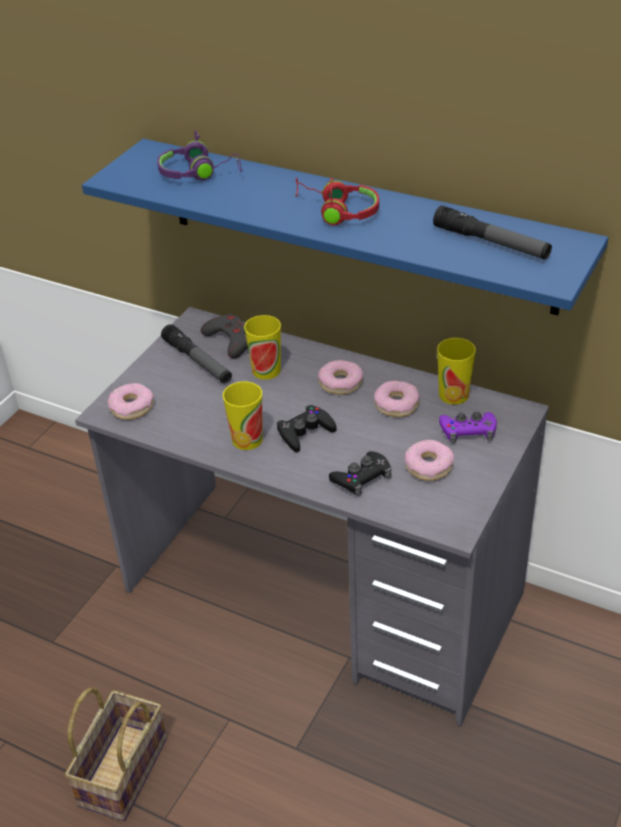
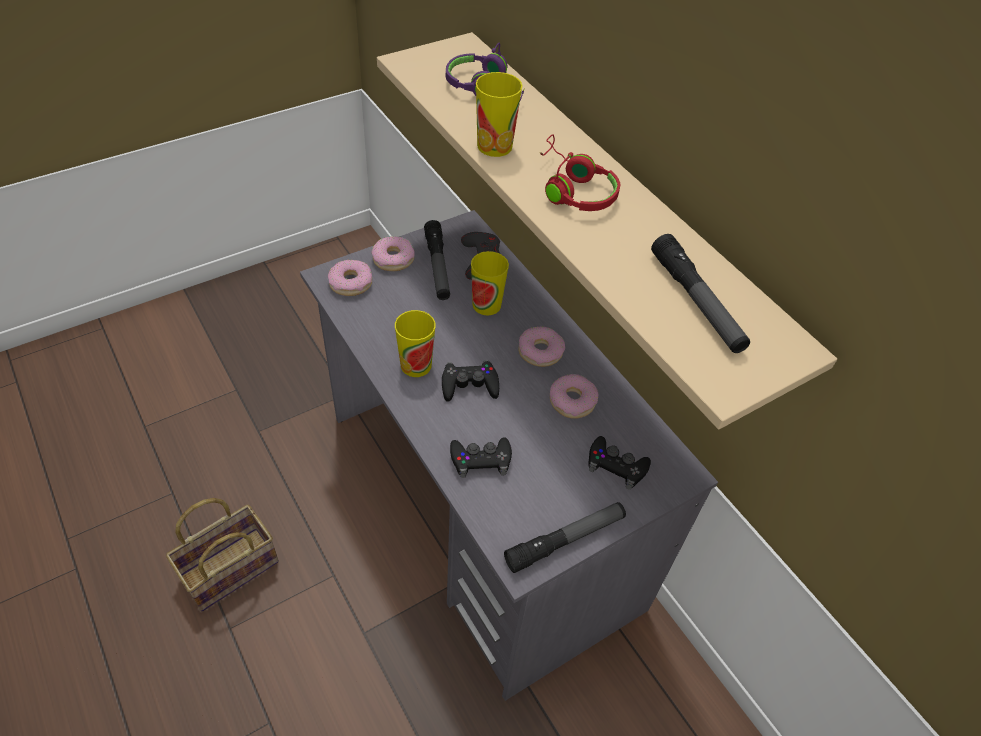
camera: 25 degrees right, 10 degrees up
blue shelf [82,139,608,315] -> beige shelf [377,32,837,429]
donut [405,440,454,481] -> donut moved to [371,236,414,271]
cup [437,338,476,404] -> cup moved to [476,72,523,157]
purple game controller [439,412,497,444] -> black game controller [588,436,651,490]
none -> flashlight [504,502,626,573]

